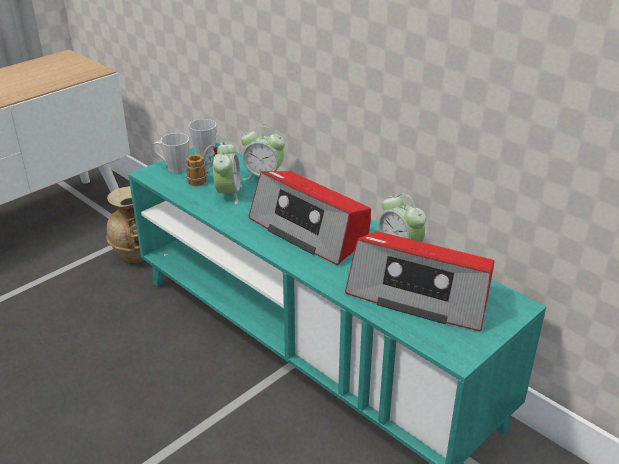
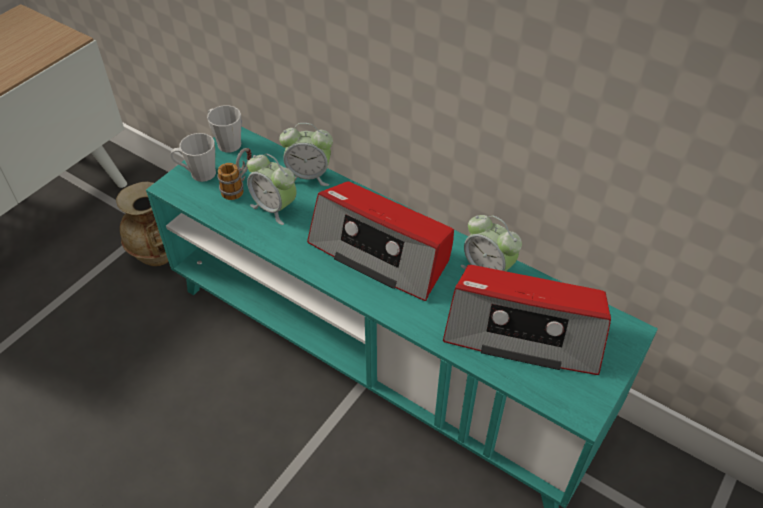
camera: 10 degrees left, 15 degrees up
alarm clock [213,142,242,205] -> alarm clock turned 135 degrees clockwise [247,153,297,225]

